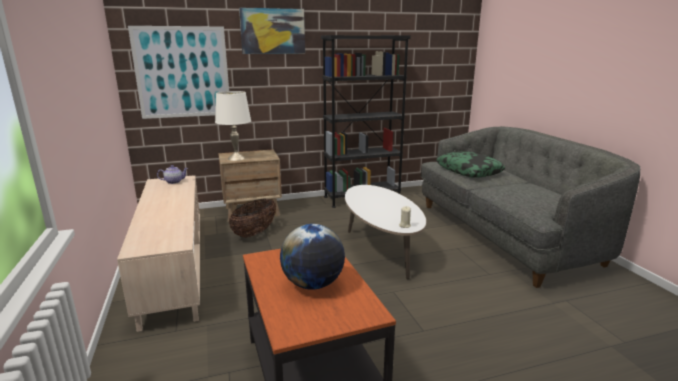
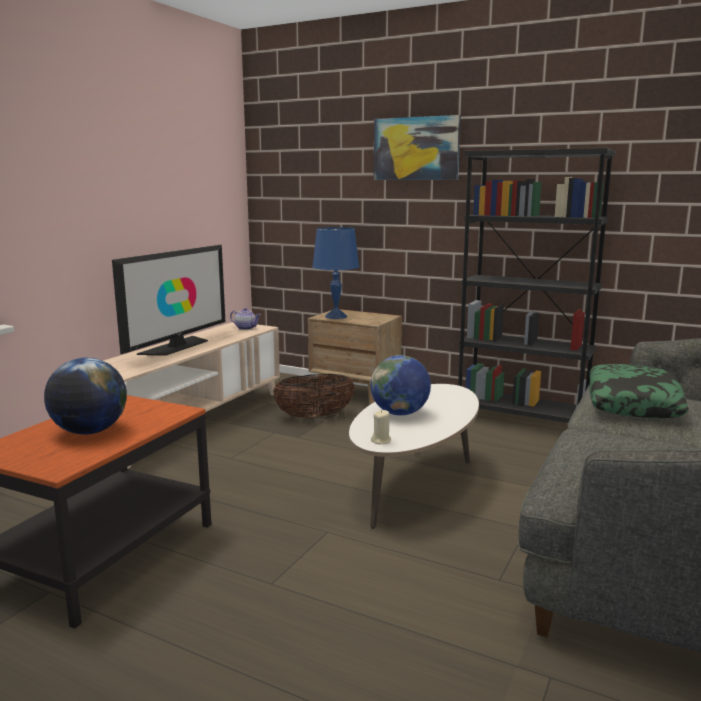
camera: 45 degrees right, 5 degrees down
picture [128,26,229,119] -> none
white table lamp [215,91,251,161] -> blue table lamp [312,227,359,319]
none -> television [112,245,225,356]
none -> globe [370,355,431,416]

